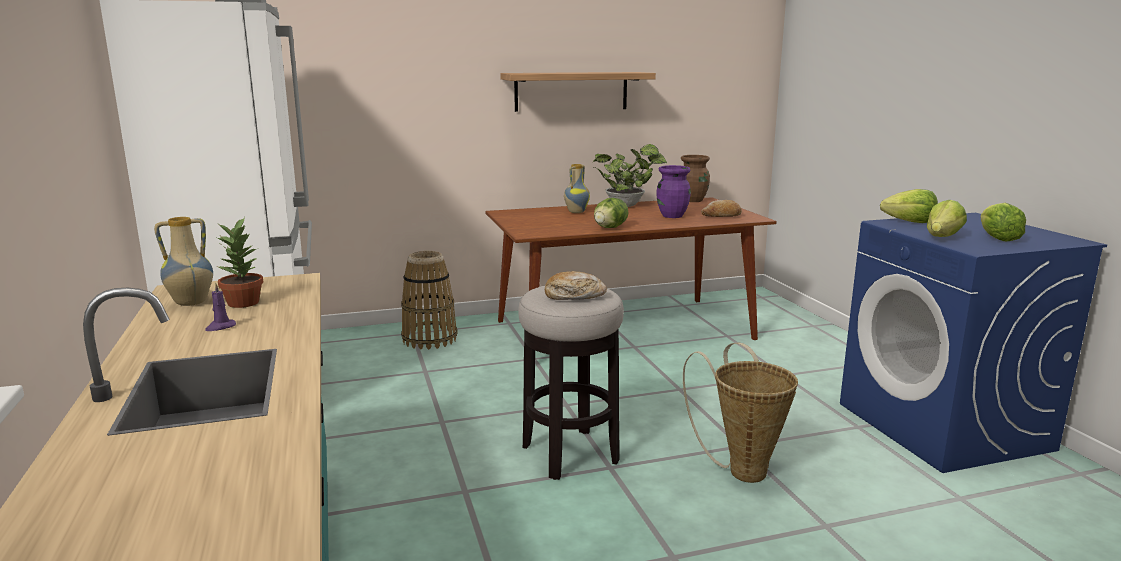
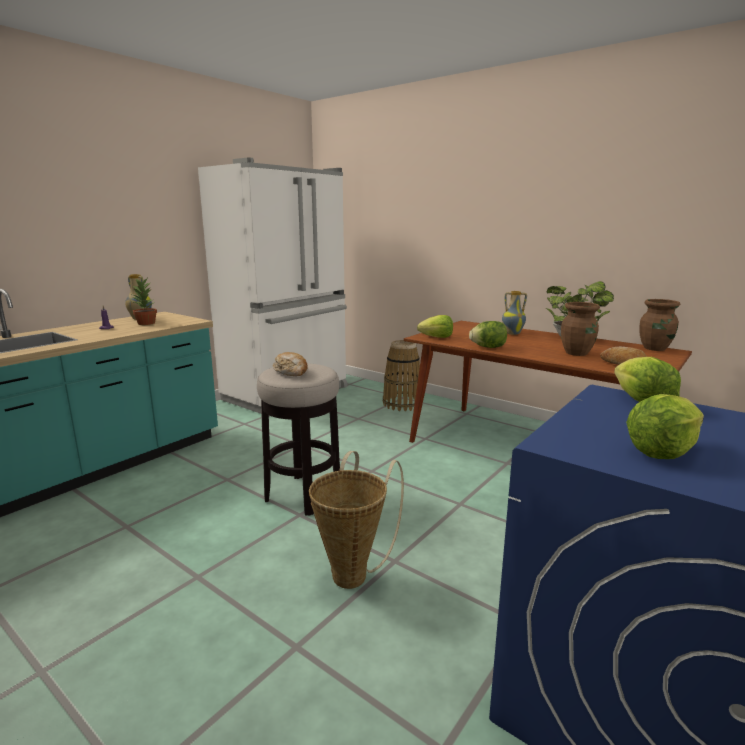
camera: 55 degrees right, 0 degrees up
shelf [500,72,656,112] -> none
purple vase [656,165,691,218] -> brown vase [561,302,600,356]
lettuce [927,200,967,237] -> lettuce moved to [417,315,453,338]

